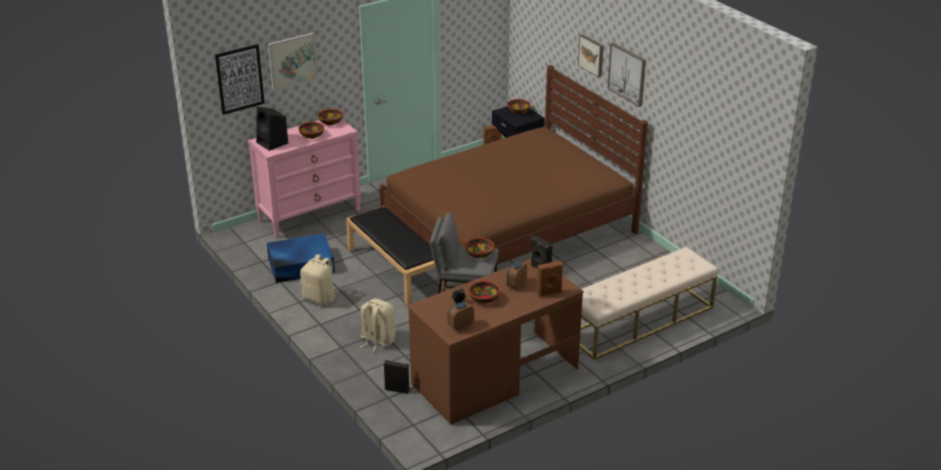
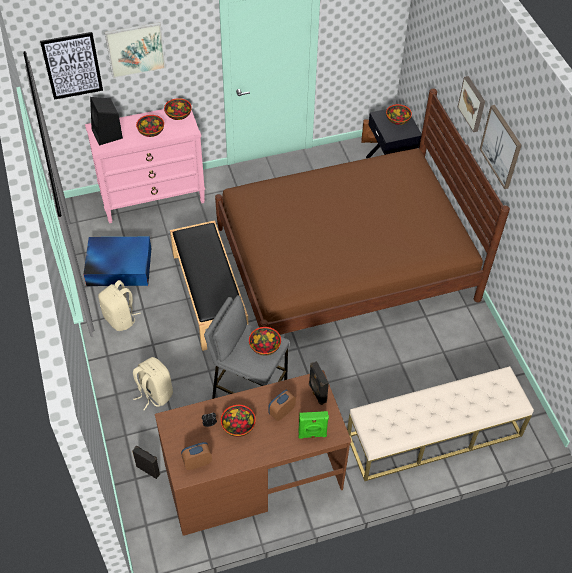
camera: 15 degrees right, 20 degrees up
brown speaker [537,260,563,297] -> green speaker [298,411,329,439]

